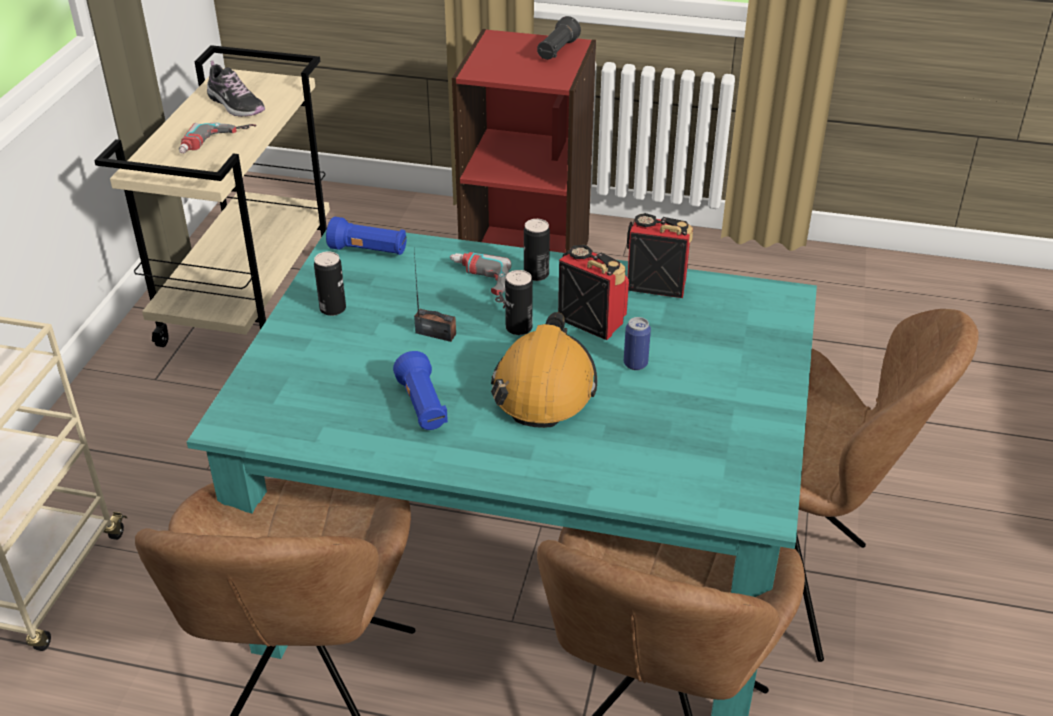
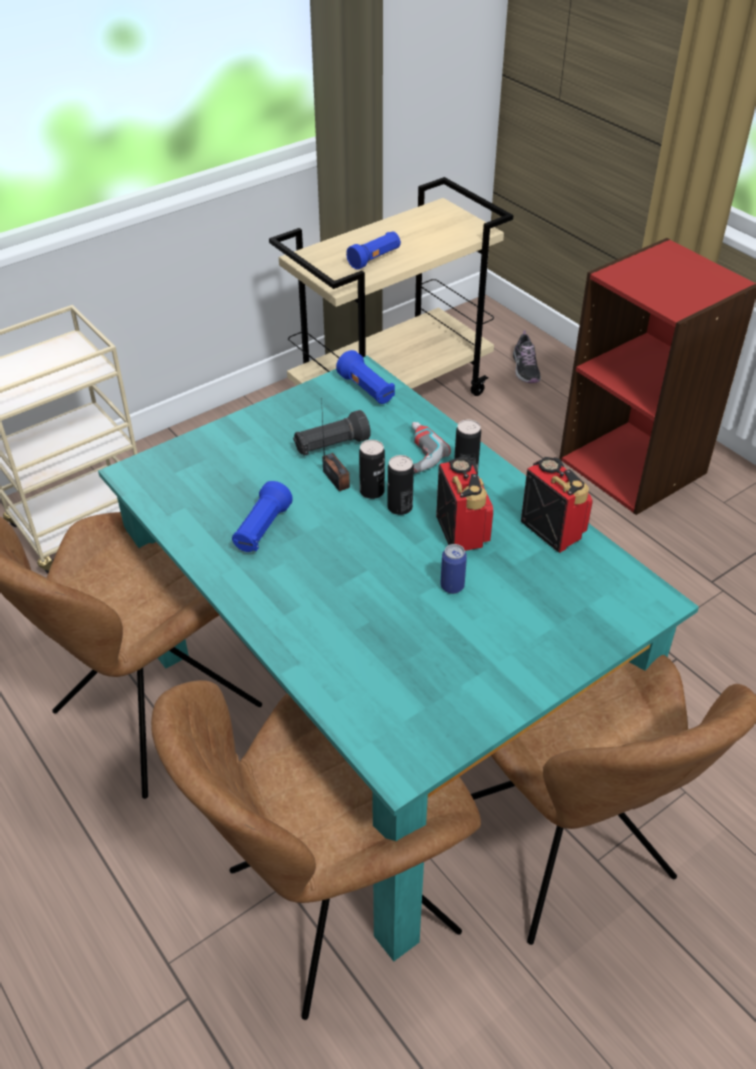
camera: 40 degrees right, 5 degrees up
power drill [179,123,257,153] -> blue flashlight [346,231,401,270]
shoe [207,60,265,117] -> shoe moved to [513,331,541,383]
can [314,251,346,316] -> can moved to [359,440,385,499]
orange hard hat [491,312,597,428] -> none
black flashlight [537,16,581,60] -> black flashlight moved to [293,410,371,456]

